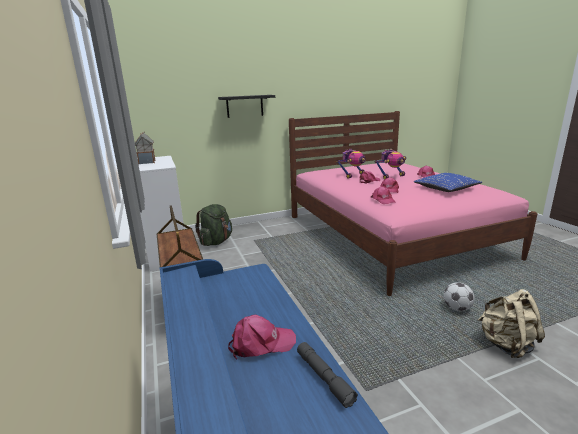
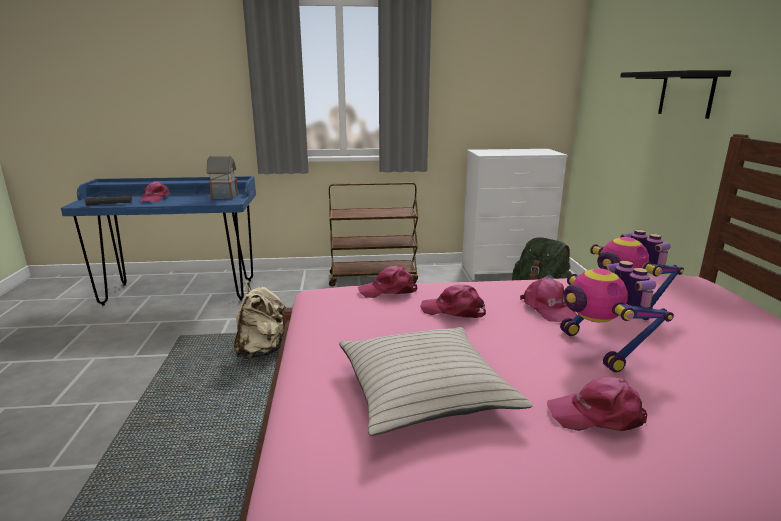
camera: 105 degrees right, 0 degrees up
toy house [135,132,156,164] -> toy house moved to [206,156,238,199]
blue pillow [414,173,482,192] -> beige pillow [339,327,533,436]
football [443,282,475,311] -> none
beige backpack [478,289,545,358] -> beige backpack moved to [234,282,286,359]

